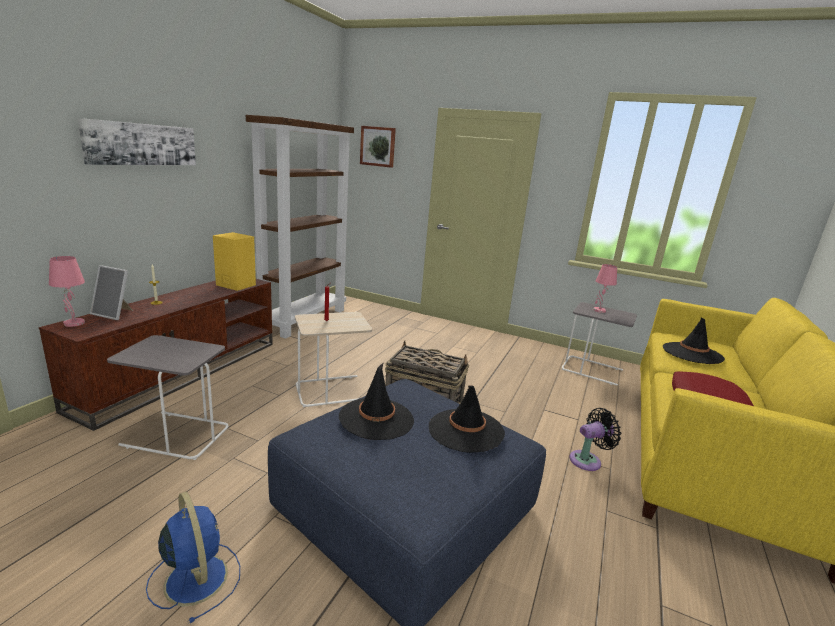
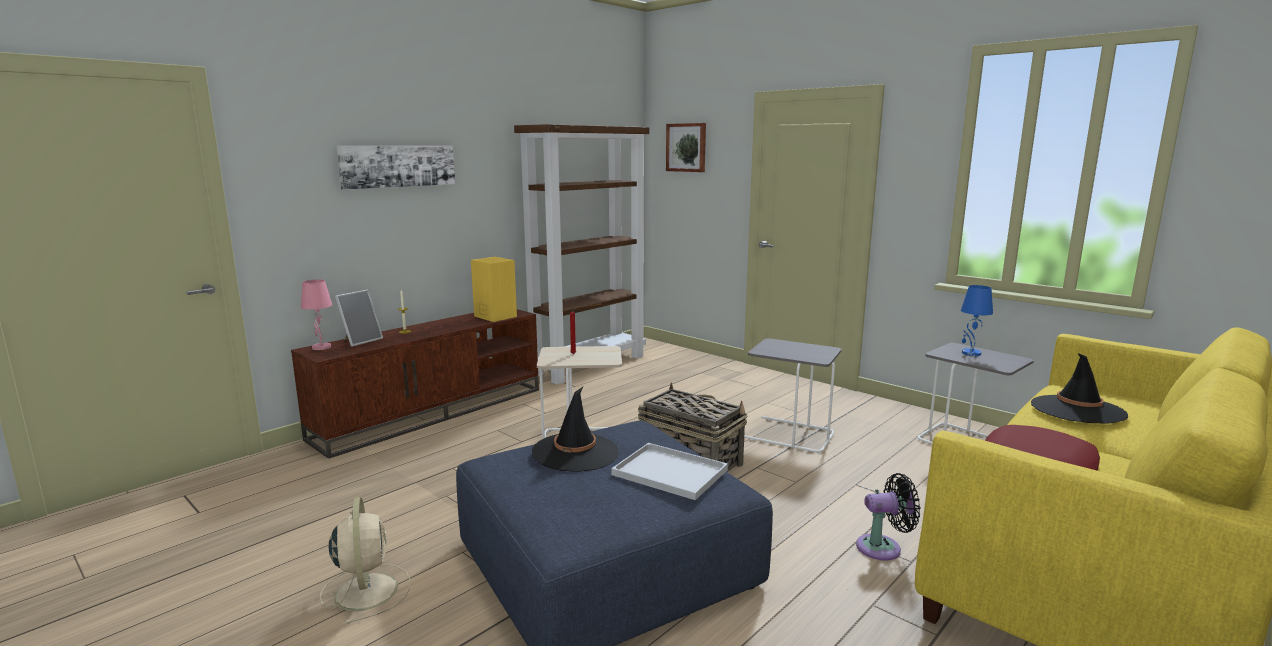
camera: 20 degrees right, 5 degrees down
picture frame [90,265,133,320] -> picture frame turned 90 degrees counterclockwise [335,290,383,347]
grey side table [107,335,229,460] -> grey side table moved to [744,338,841,454]
blue fan [146,492,240,623] -> beige fan [320,497,410,624]
black hat [429,385,505,453] -> white tray [611,443,728,500]
pink table lamp [593,264,617,313] -> blue table lamp [961,285,993,356]

